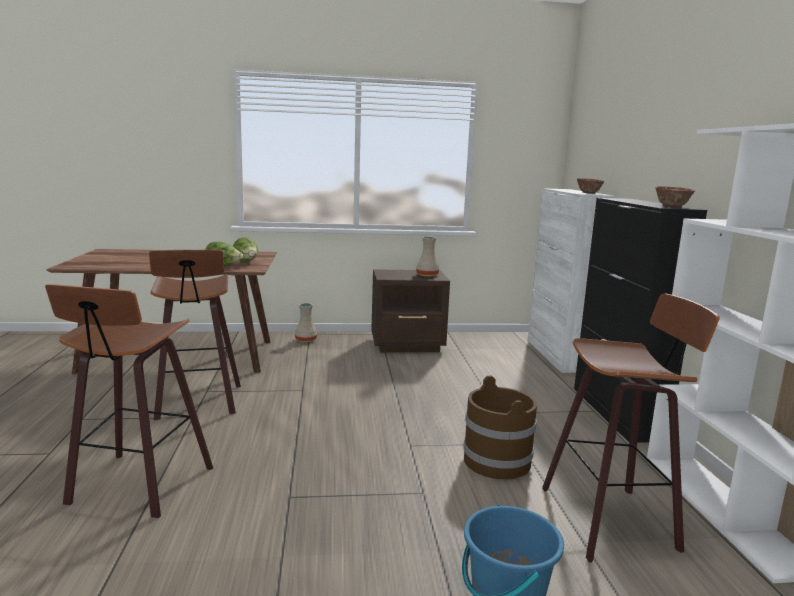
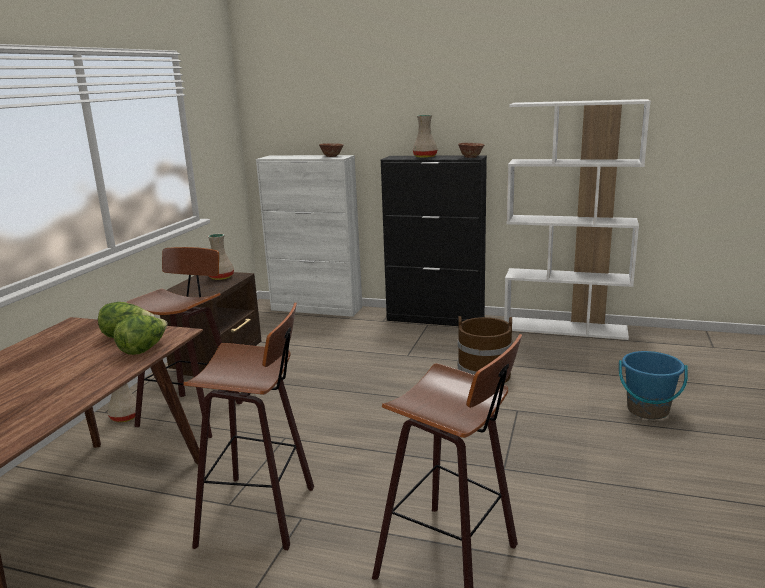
camera: 65 degrees left, 5 degrees up
stool [542,294,720,563] -> stool moved to [127,247,243,438]
none -> beige vase [413,115,437,158]

